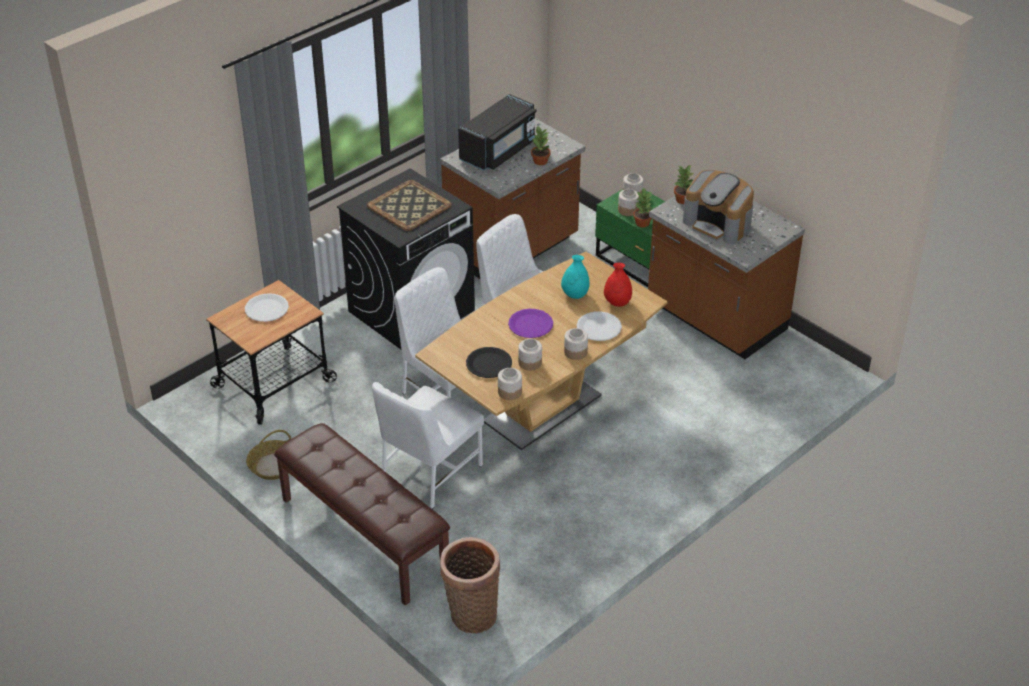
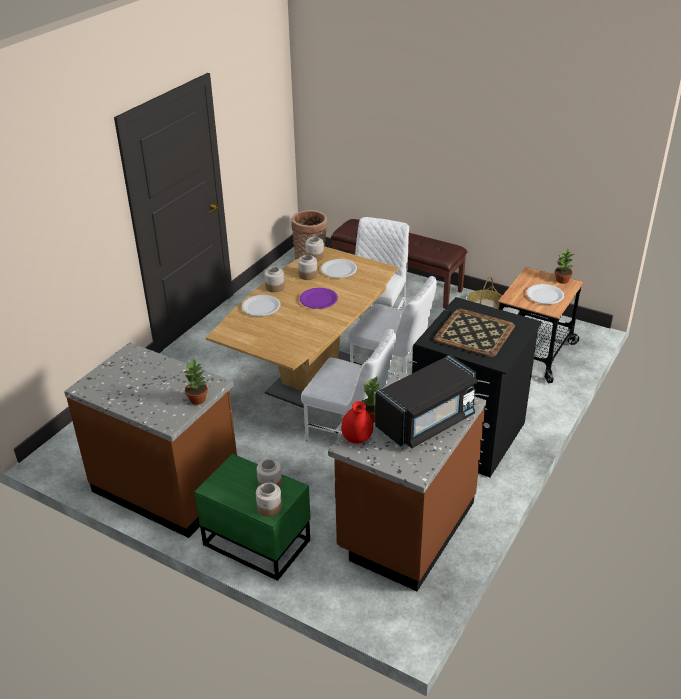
camera: 165 degrees right, 5 degrees down
black microwave [458,94,537,171] -> black microwave turned 150 degrees counterclockwise [375,355,478,448]
black plate [466,347,512,378] -> white plate [321,259,357,278]
turquoise vase [561,255,590,299] -> none
red vase [604,263,632,307] -> red vase moved to [341,401,373,444]
potted plant [633,188,653,228] -> potted plant moved to [555,248,575,284]
coffee machine [683,170,754,244] -> none

